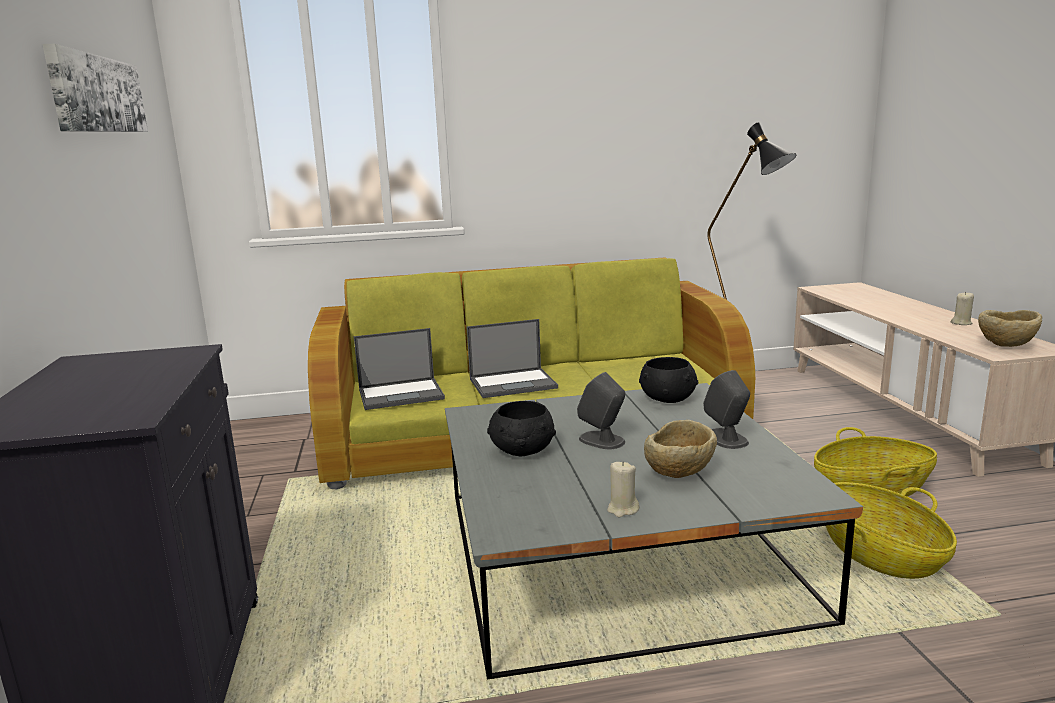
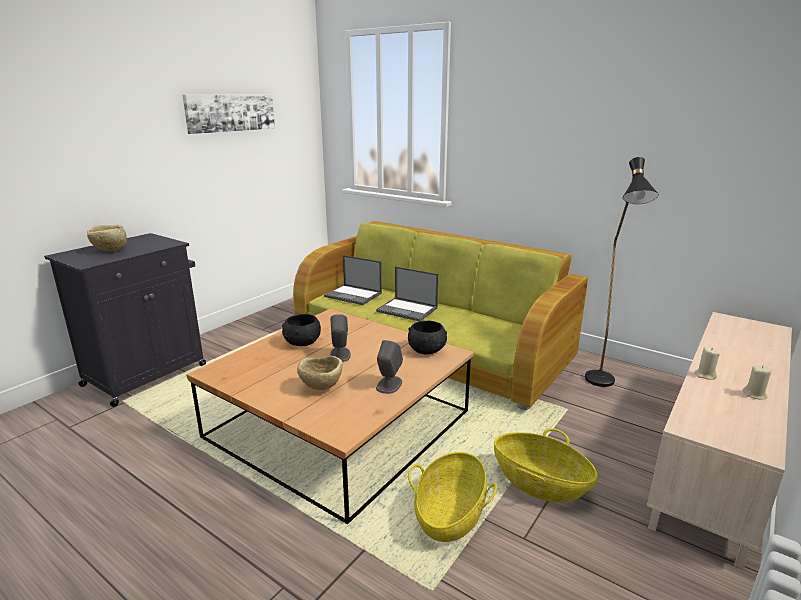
camera: 45 degrees right, 5 degrees up
grey coffee table [445,383,863,679] -> brown coffee table [186,309,474,524]
beige candle [607,461,640,517] -> beige candle moved to [694,347,720,380]
beige bowl [978,310,1042,347] -> beige bowl moved to [87,224,127,251]

